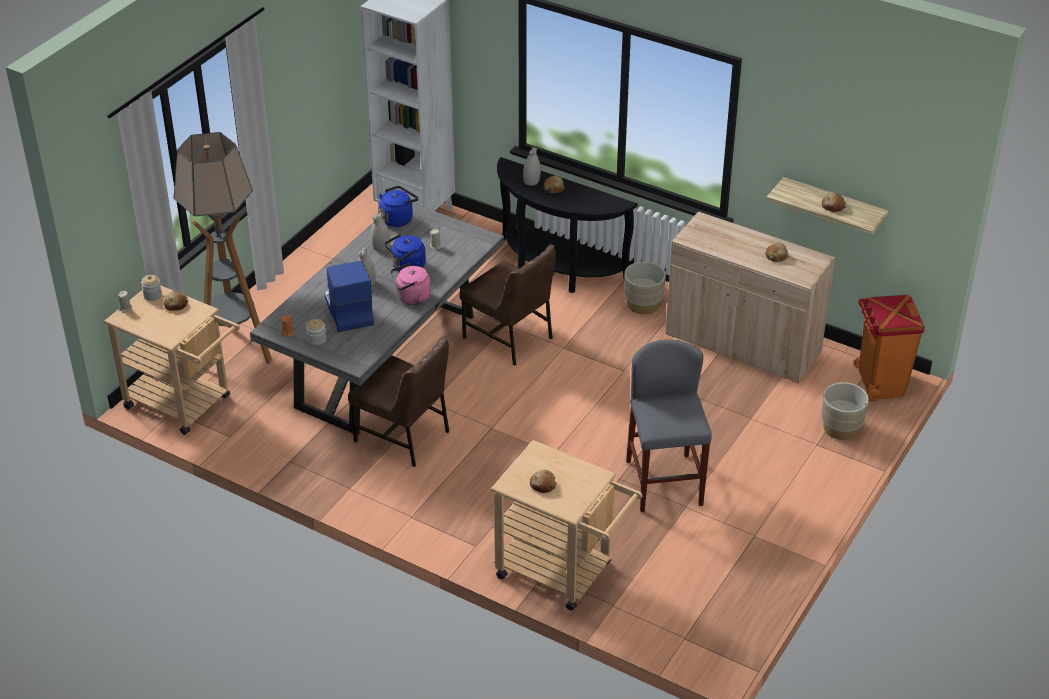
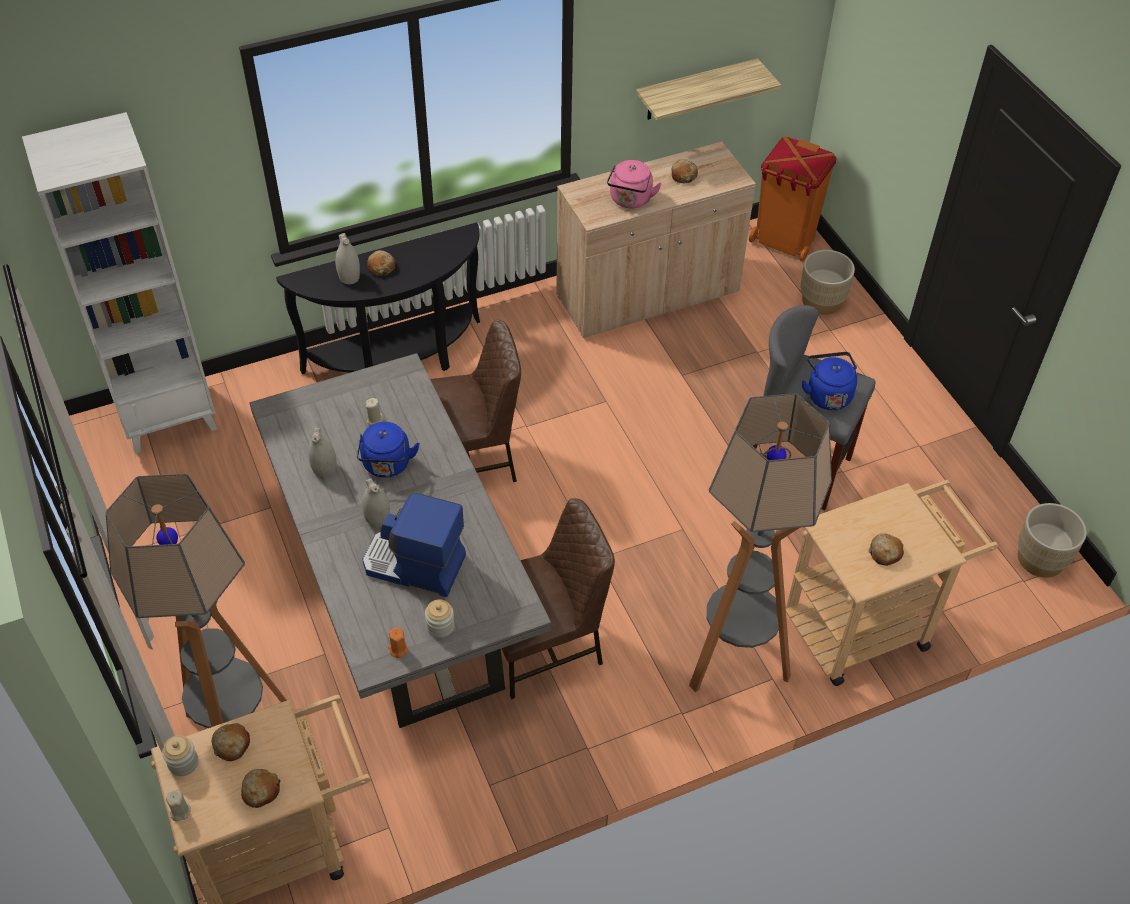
camera: 55 degrees left, 10 degrees up
blue kettle [379,186,418,227] -> blue kettle moved to [802,352,857,410]
pink kettle [391,263,431,305] -> pink kettle moved to [607,160,662,208]
beige planter [624,261,666,314] -> beige planter moved to [1018,503,1087,578]
bread [822,192,846,212] -> bread moved to [241,769,280,808]
none -> floor lamp [689,393,832,692]

